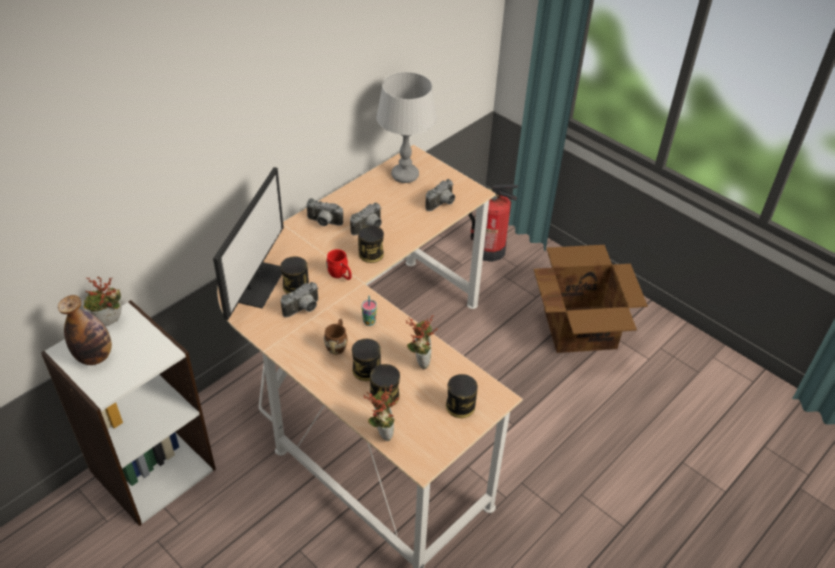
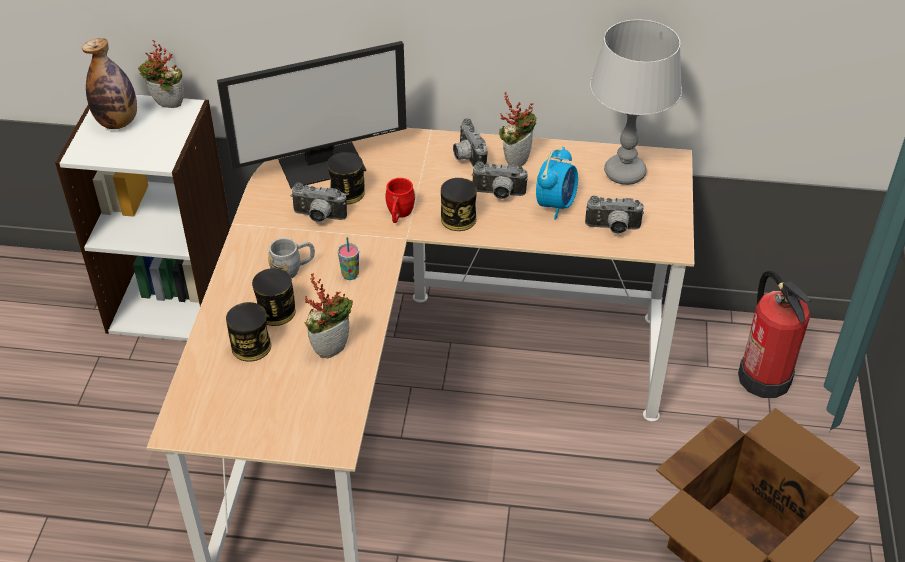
camera: 55 degrees right, 0 degrees up
brown mug [324,319,347,355] -> grey mug [268,238,315,279]
potted plant [363,385,399,442] -> potted plant moved to [499,92,537,167]
can [446,374,478,418] -> none
none -> alarm clock [536,147,578,220]

